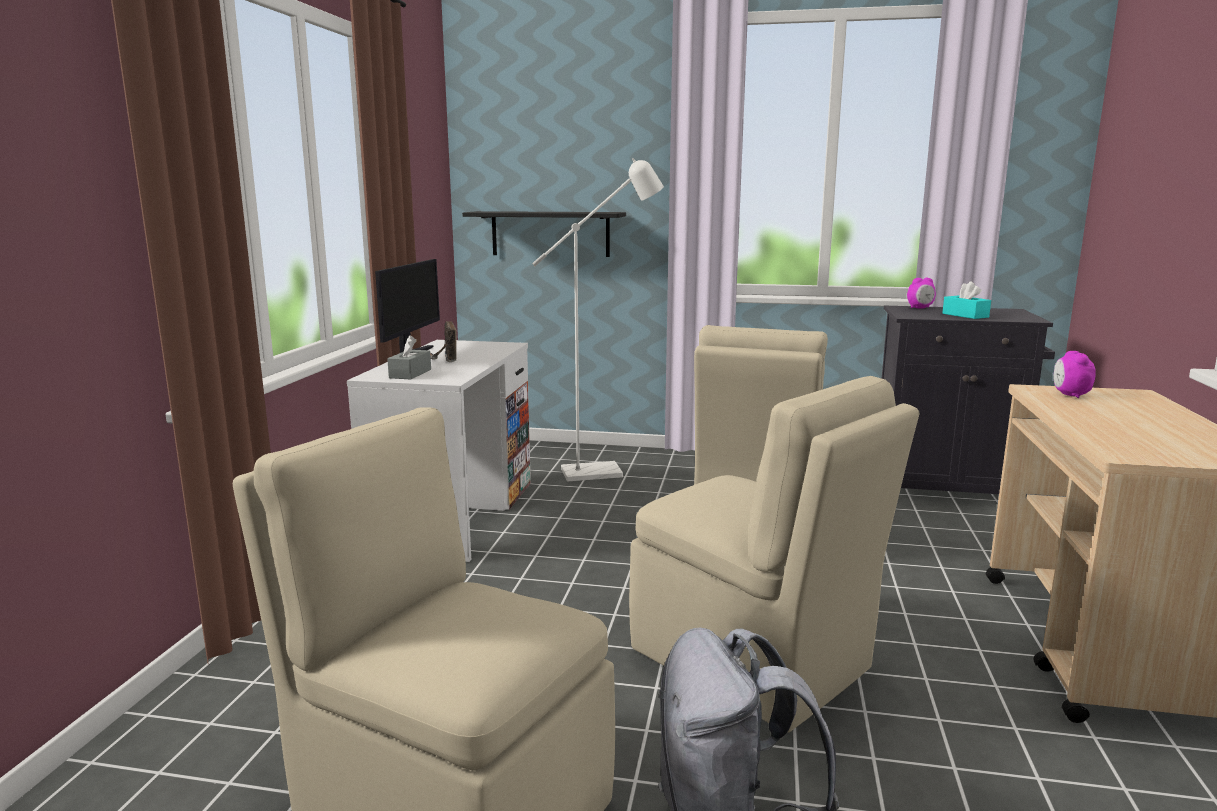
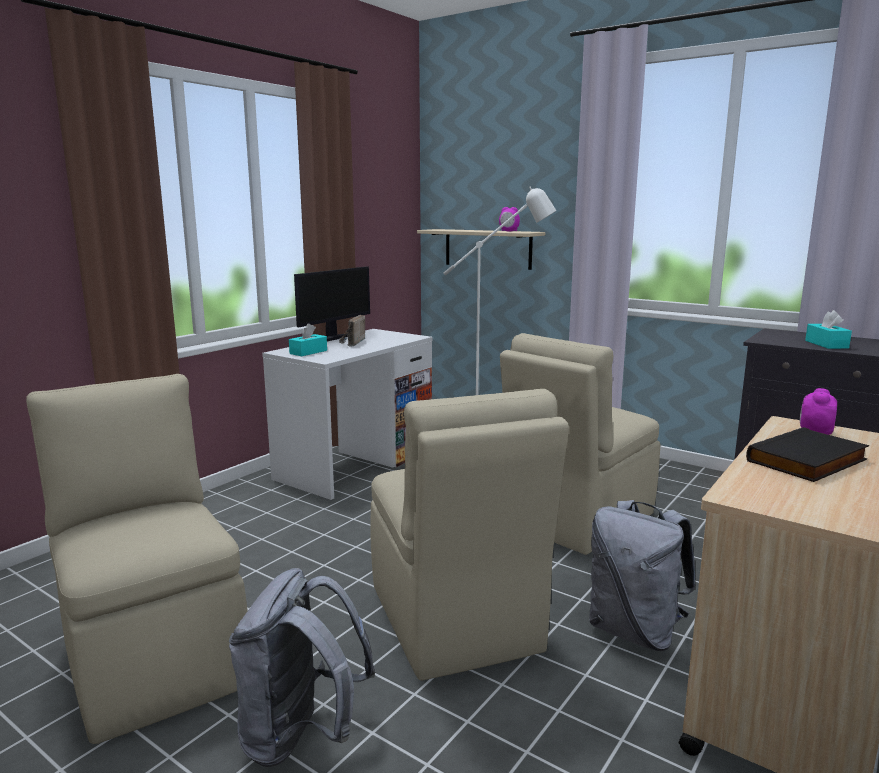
camera: 25 degrees right, 0 degrees up
grey tissue box [387,335,431,379] -> turquoise tissue box [289,323,327,356]
black shelf [462,211,626,257] -> beige shelf [417,229,545,270]
alarm clock [907,278,936,308] -> alarm clock moved to [499,207,520,231]
none -> grey backpack [589,500,696,651]
none -> black book [746,427,869,482]

